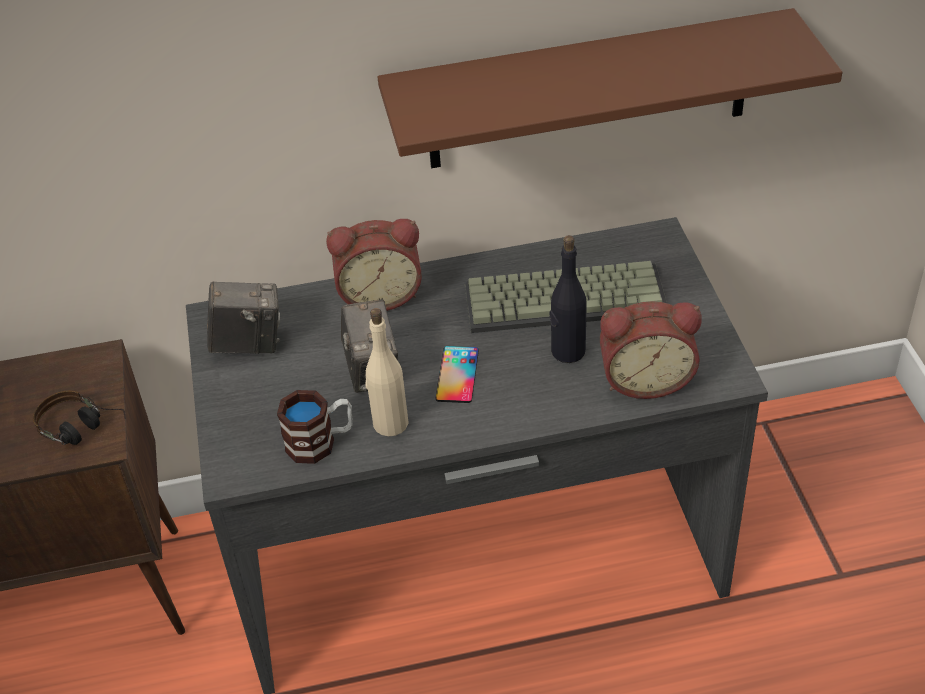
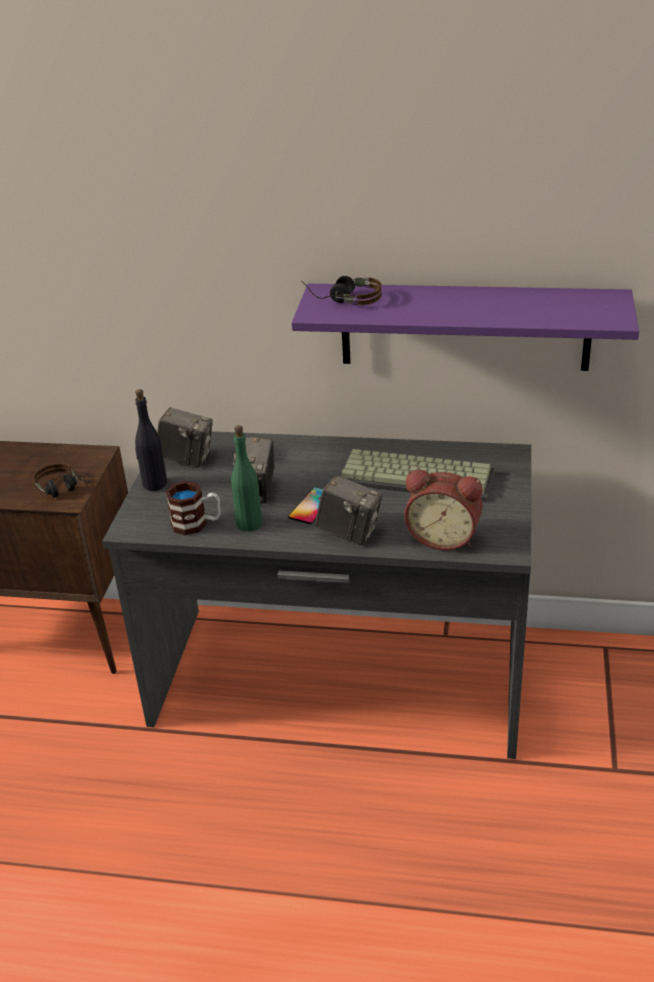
camera: 20 degrees right, 10 degrees down
alarm clock [326,219,422,311] -> none
beige bottle [366,308,409,436] -> green bottle [231,425,262,532]
brown shelf [378,8,842,168] -> purple shelf [291,284,639,371]
black bottle [550,235,587,363] -> black bottle moved to [135,389,167,491]
none -> headphones [301,276,382,305]
none -> camera [315,475,383,545]

